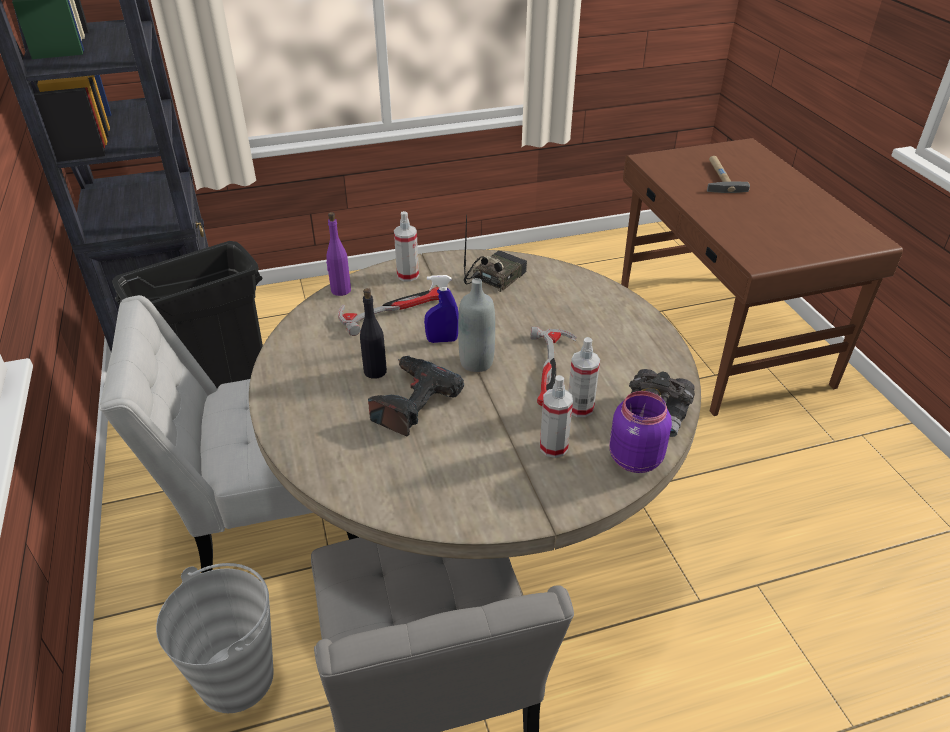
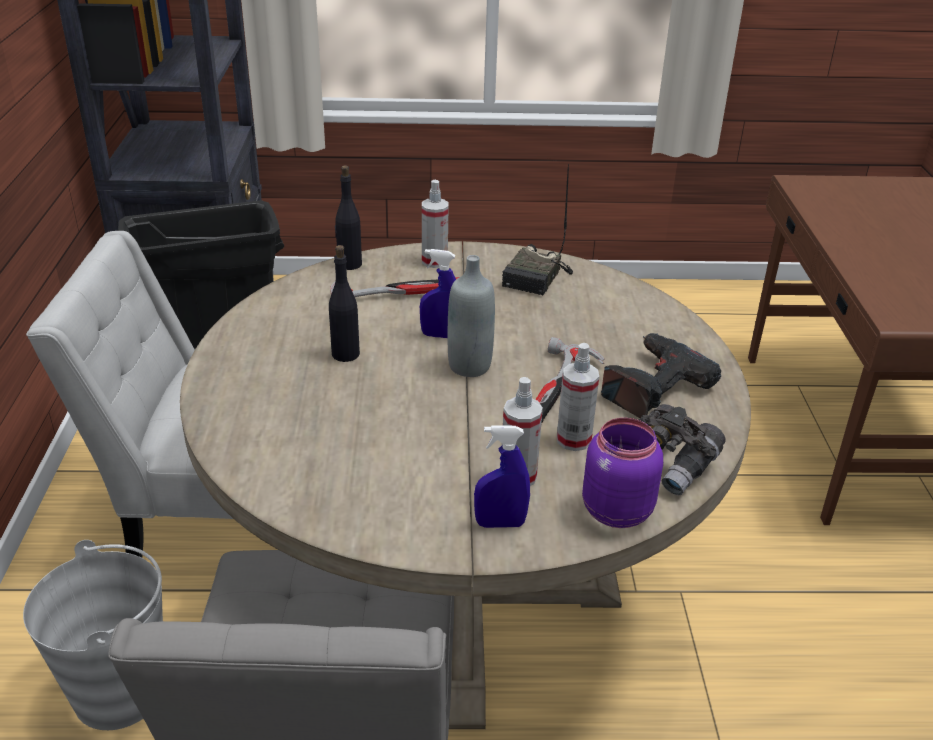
camera: 15 degrees right, 5 degrees down
purple bottle [326,212,351,296] -> black bottle [335,165,362,270]
power drill [368,356,464,437] -> power drill moved to [601,333,721,418]
radio [464,215,527,292] -> radio turned 150 degrees clockwise [502,164,573,295]
hammer [707,156,750,193] -> none
none -> blue spray bottle [474,425,530,528]

